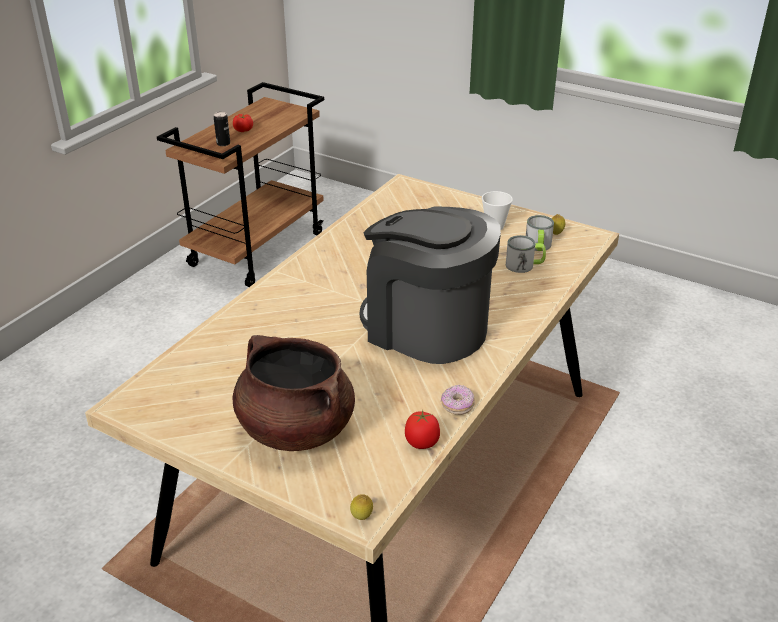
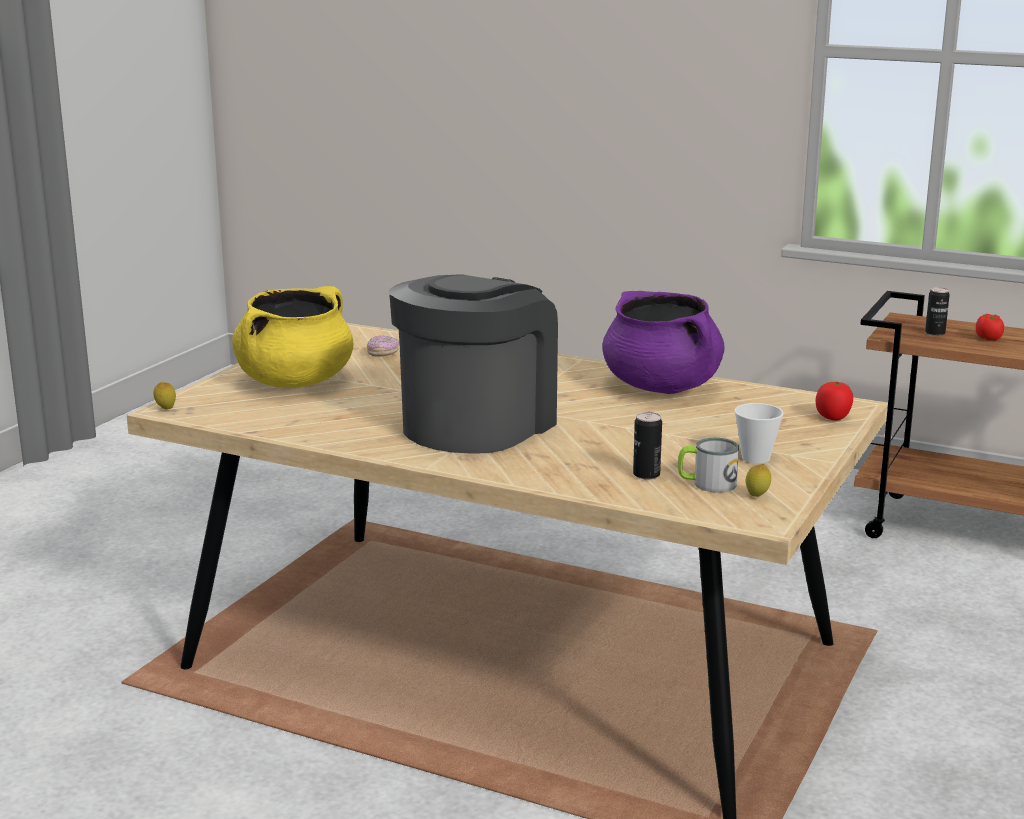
camera: 85 degrees right, 15 degrees down
brown cooking pot [232,335,355,451] -> yellow cooking pot [232,286,353,388]
tomato [405,410,440,449] -> tomato moved to [816,381,853,421]
donut [441,385,475,415] -> donut moved to [367,336,399,357]
mug [506,235,546,273] -> can [633,412,662,480]
none -> purple cooking pot [602,291,724,394]

